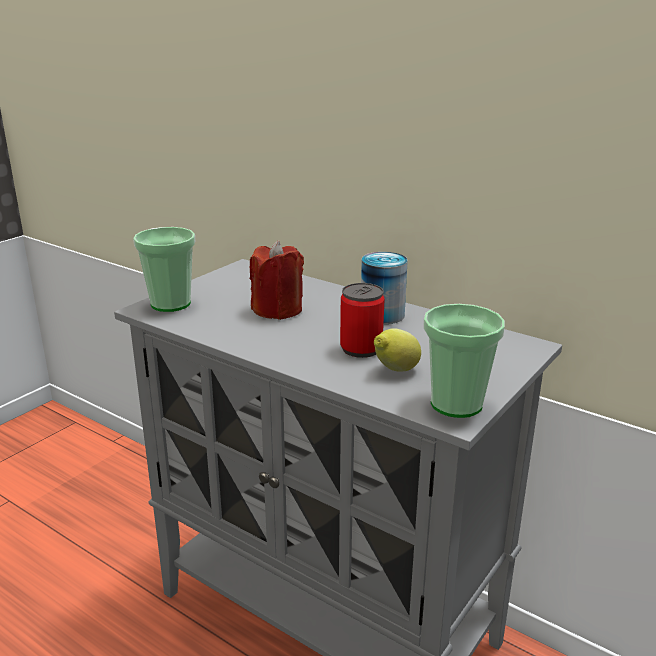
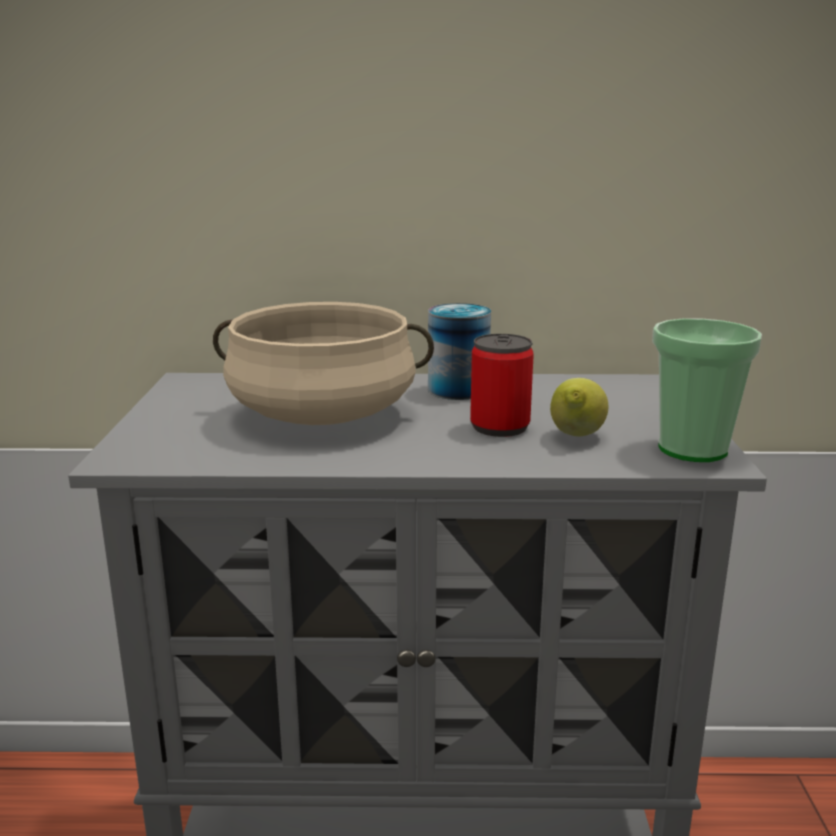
camera: 35 degrees left, 5 degrees down
cup [133,227,195,312] -> none
red candle [250,241,304,320] -> beige cooking pot [213,302,434,425]

